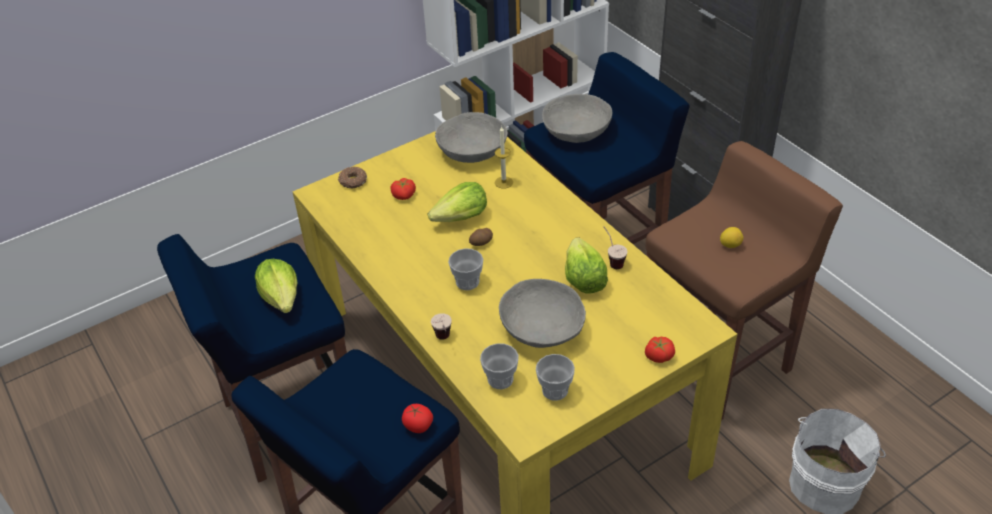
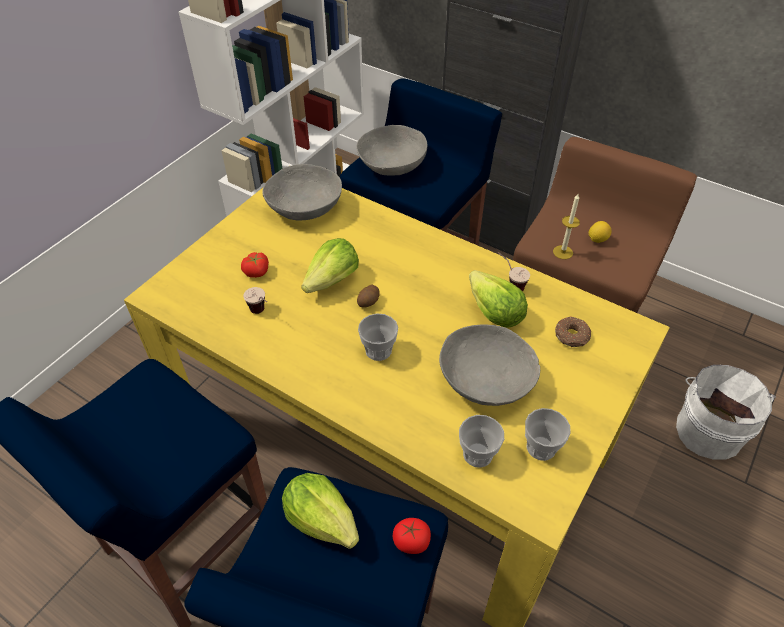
camera: 25 degrees left, 5 degrees up
lettuce [255,259,297,313] -> lettuce moved to [282,473,359,549]
donut [338,166,367,188] -> donut moved to [555,317,591,347]
cup [431,313,452,340] -> cup moved to [243,287,267,314]
candle [495,127,513,189] -> candle moved to [553,194,580,259]
tomato [645,337,675,363] -> none

